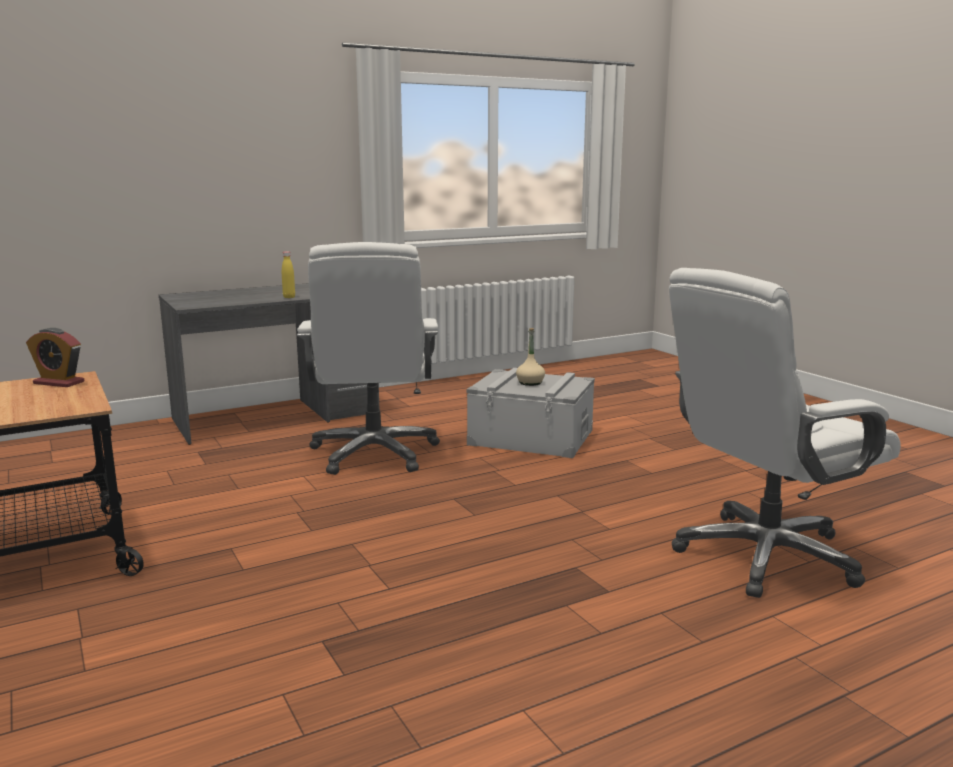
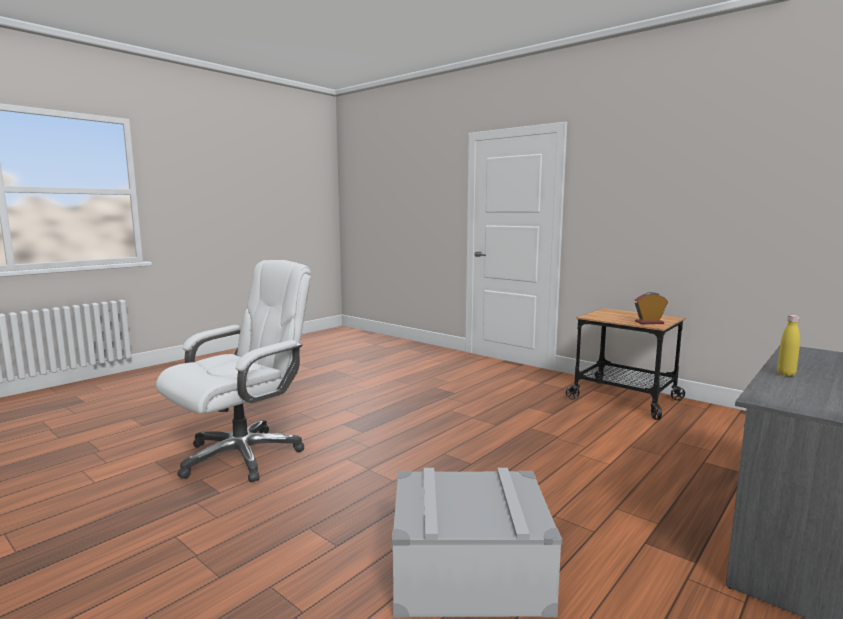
camera: 160 degrees right, 5 degrees down
white office chair [297,242,440,475] -> none
beige bottle [516,328,545,386] -> none

